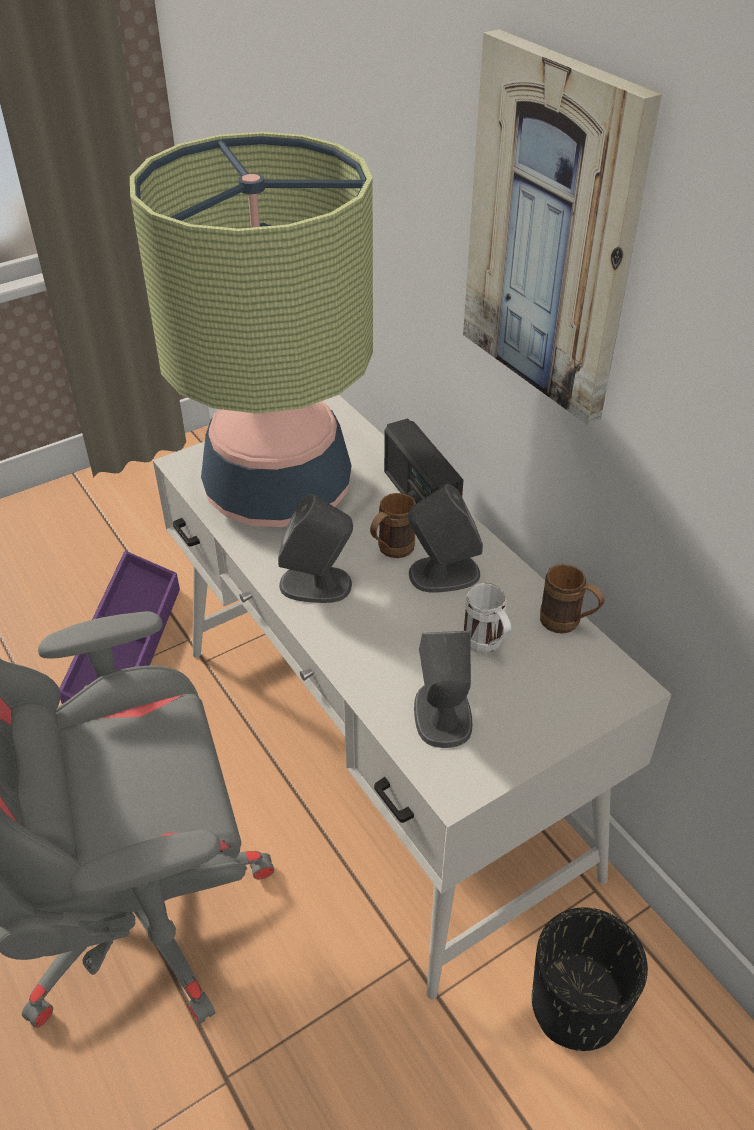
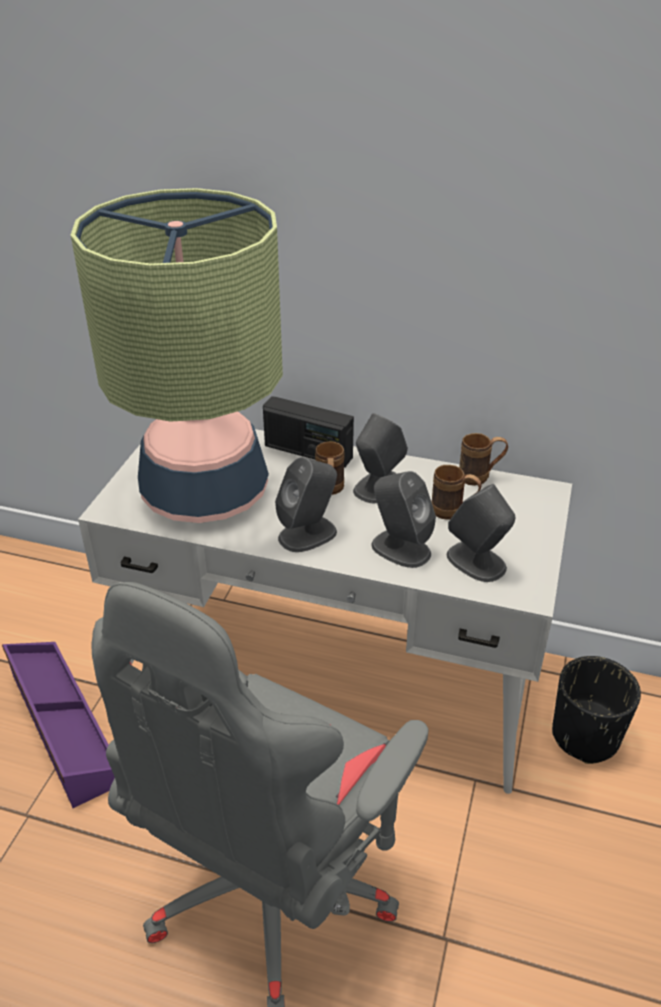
camera: 40 degrees left, 5 degrees down
picture [463,29,662,425] -> none
white mug [463,583,511,654] -> brown mug [431,465,482,520]
none -> grey speaker [372,471,436,568]

